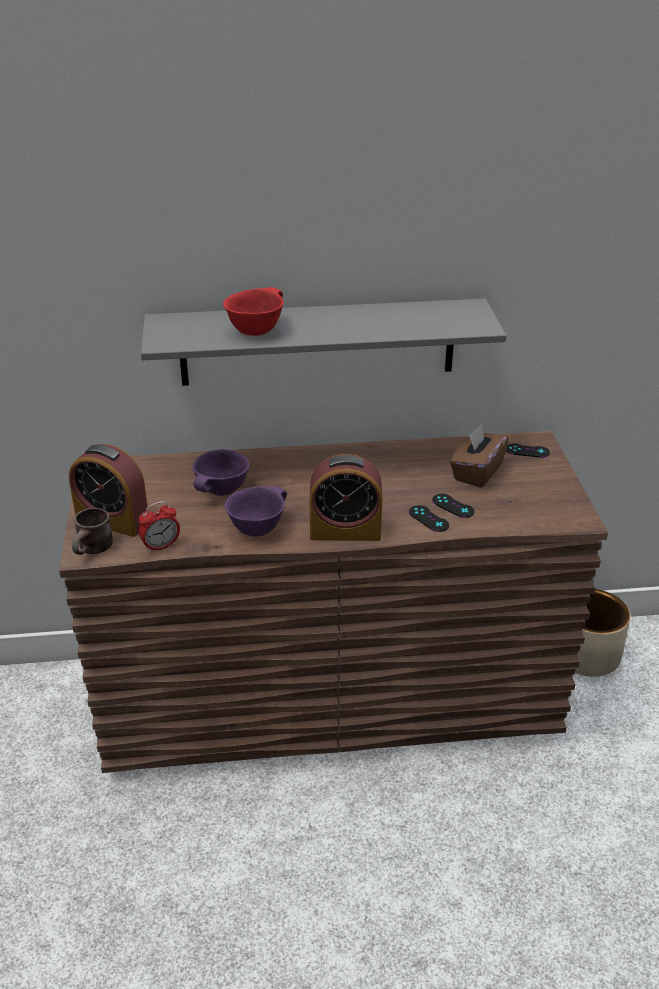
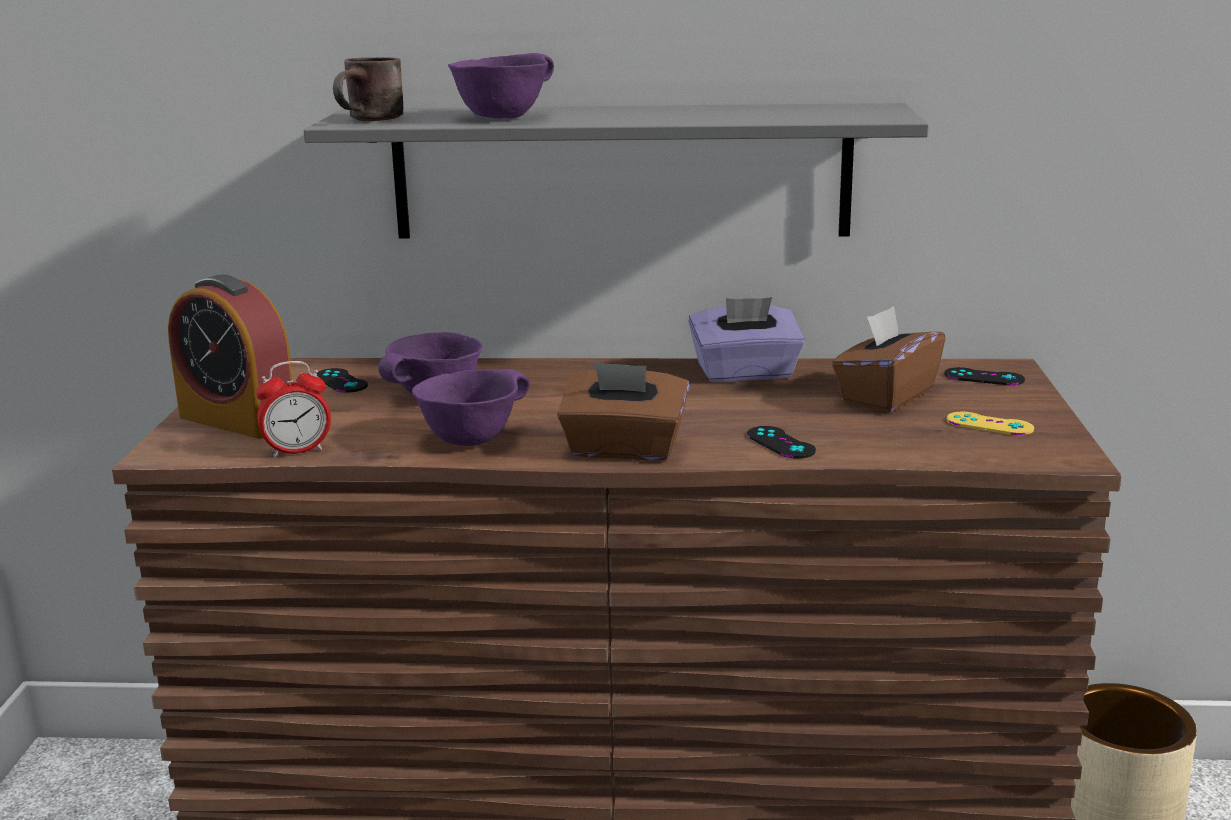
camera: 10 degrees right, 15 degrees down
brown mug [72,508,113,555] -> brown mug moved to [333,57,403,121]
red bowl [223,287,284,336] -> purple bowl [448,53,554,118]
alarm clock [310,454,382,541] -> brown tissue box [557,362,689,461]
black game controller [432,494,474,518] -> black game controller moved to [317,368,368,393]
none -> purple tissue box [689,297,805,382]
none -> yellow game controller [947,412,1034,435]

